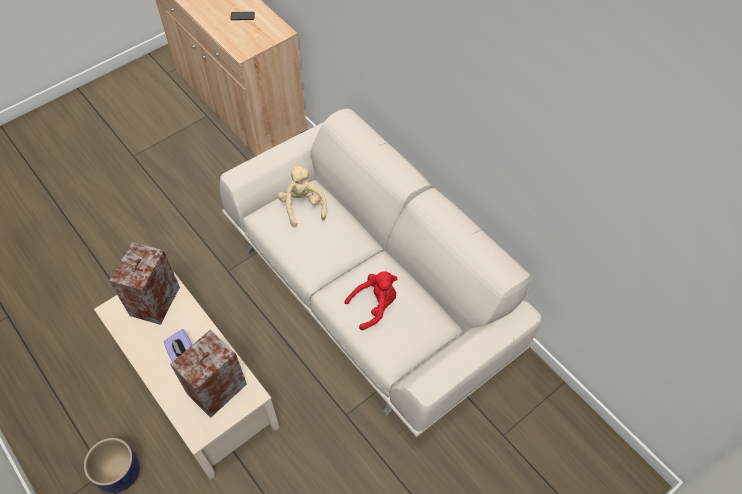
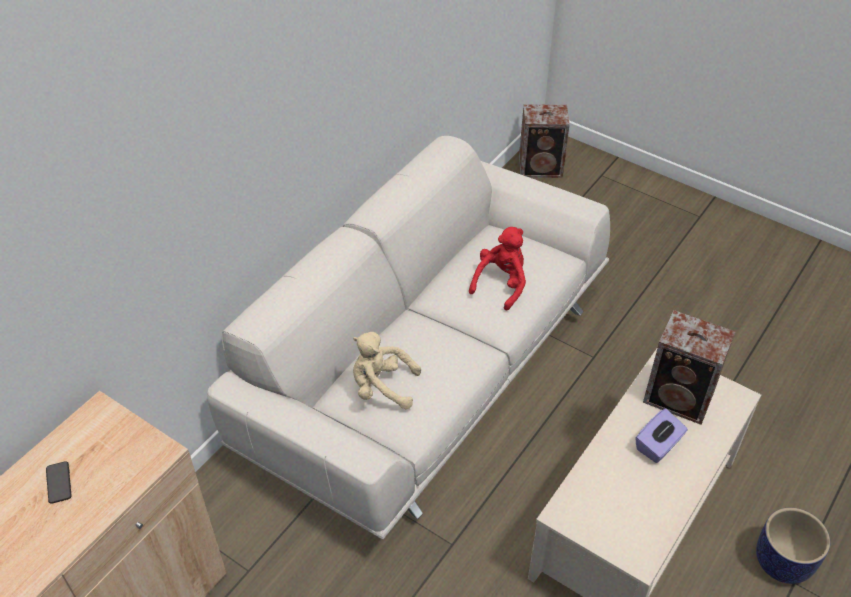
camera: 105 degrees left, 10 degrees down
speaker [109,242,180,325] -> speaker moved to [519,104,570,178]
beige plush toy [277,164,327,227] -> beige plush toy turned 45 degrees clockwise [353,332,421,410]
red plush toy [344,271,397,330] -> red plush toy turned 75 degrees clockwise [469,227,526,311]

